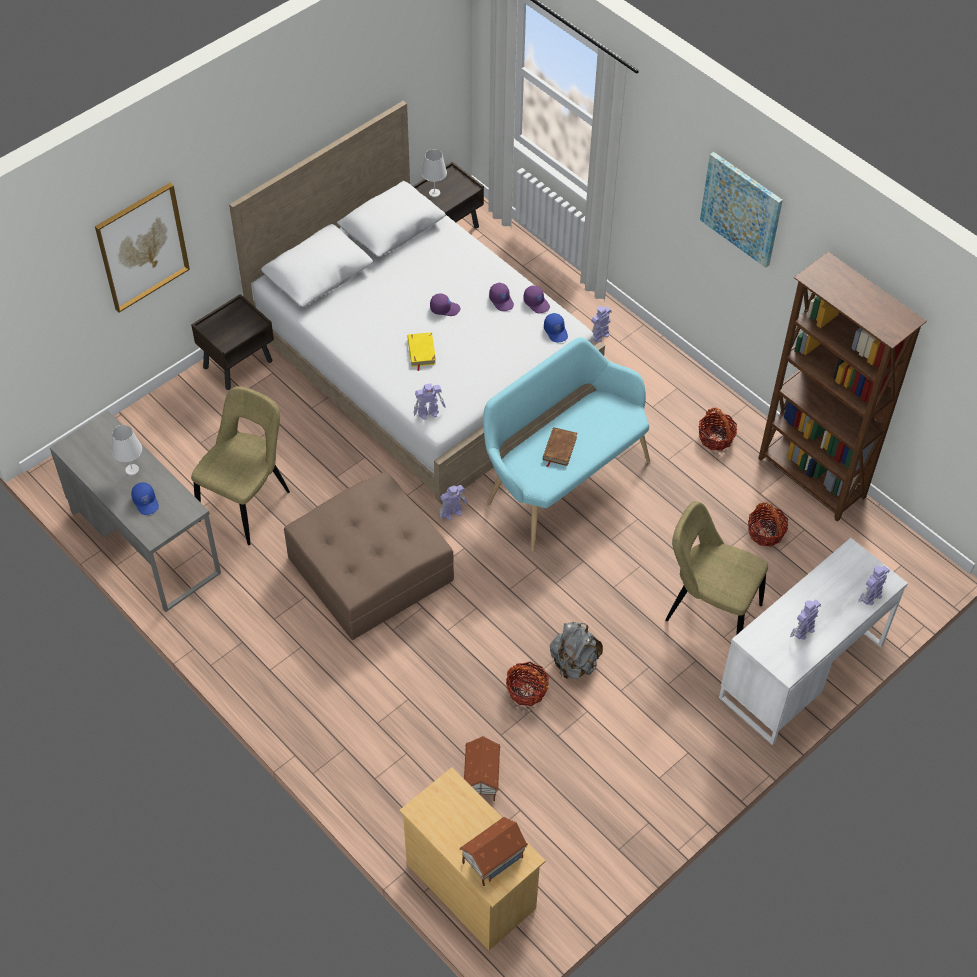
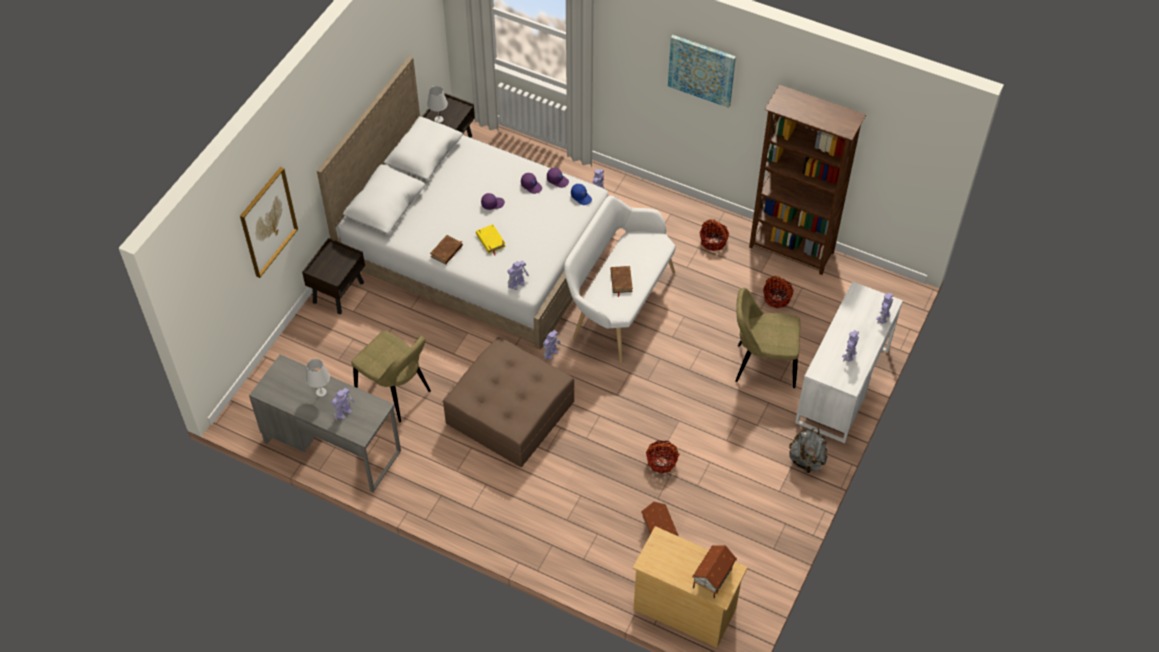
camera: 20 degrees left, 0 degrees up
blue cap [131,482,159,515] -> toy robot [332,388,354,421]
beige chair [191,386,290,545] -> beige chair turned 120 degrees clockwise [351,331,431,422]
turquoise bench [483,337,650,552] -> white bench [564,196,676,363]
grey backpack [550,622,603,679] -> grey backpack moved to [789,428,827,473]
none -> brown book [430,235,463,265]

